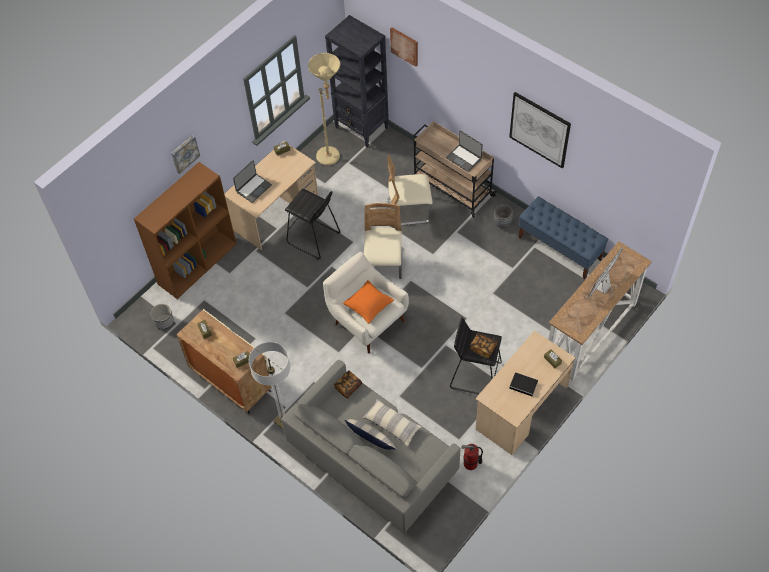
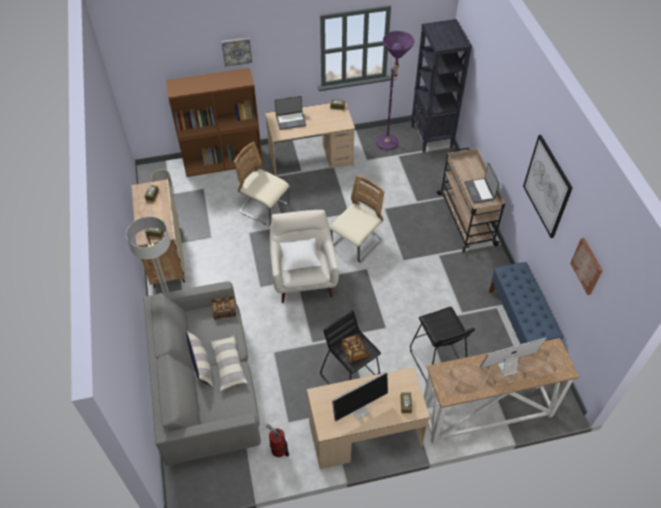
camera: 35 degrees right, 5 degrees down
black stool [285,189,340,259] -> black stool moved to [410,307,475,382]
beige floor lamp [308,53,340,165] -> purple floor lamp [376,31,415,150]
orange pillow [343,280,394,324] -> white pillow [279,238,322,272]
beige chair [387,154,433,225] -> beige chair moved to [234,142,289,226]
picture [390,27,418,67] -> picture moved to [570,238,603,295]
grey planter [493,204,513,228] -> none
book [509,372,538,397] -> monitor [332,372,388,421]

